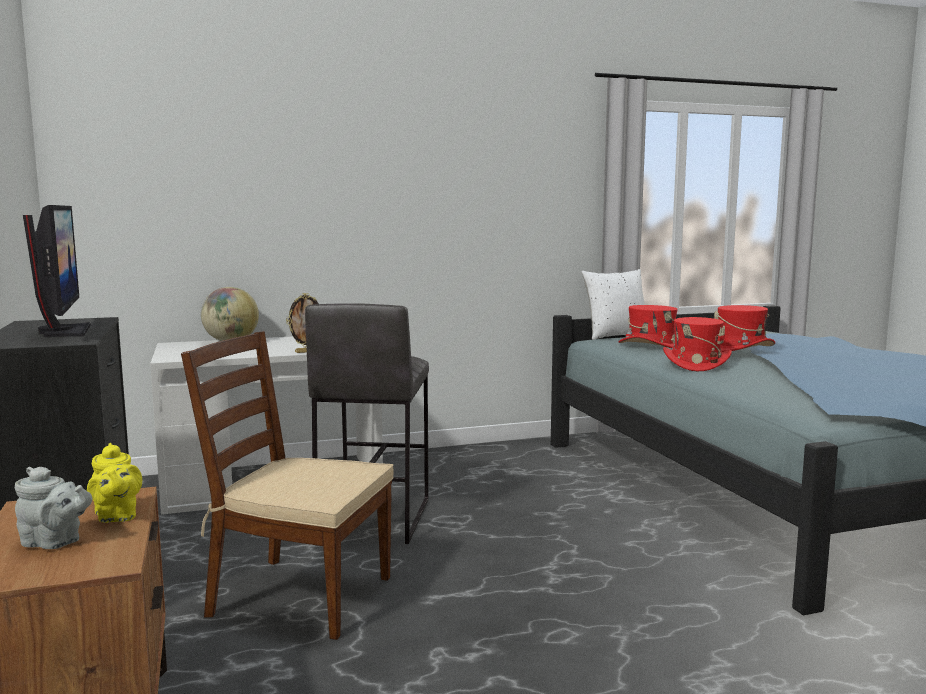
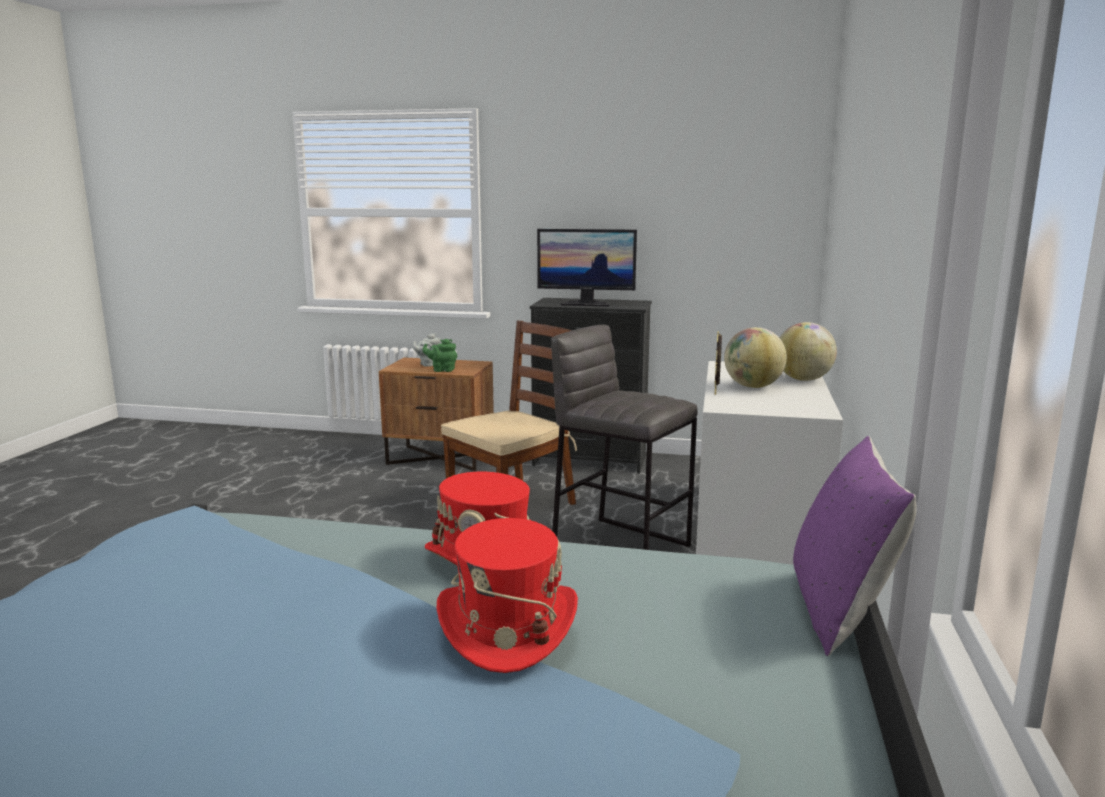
camera: 120 degrees right, 5 degrees up
yellow teapot [87,443,142,523] -> green teapot [422,339,457,372]
white pillow [581,269,645,340] -> purple pillow [793,436,917,656]
red hat [618,305,678,348] -> none
none -> globe [724,327,787,388]

